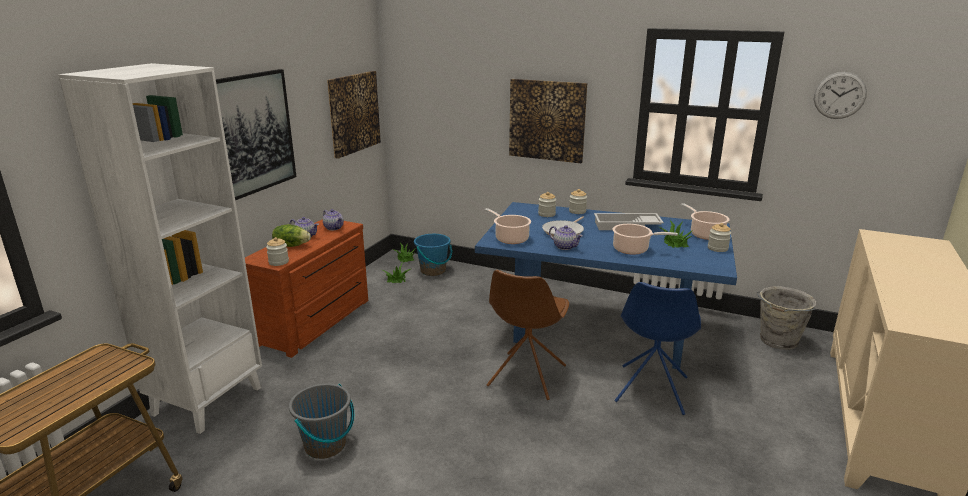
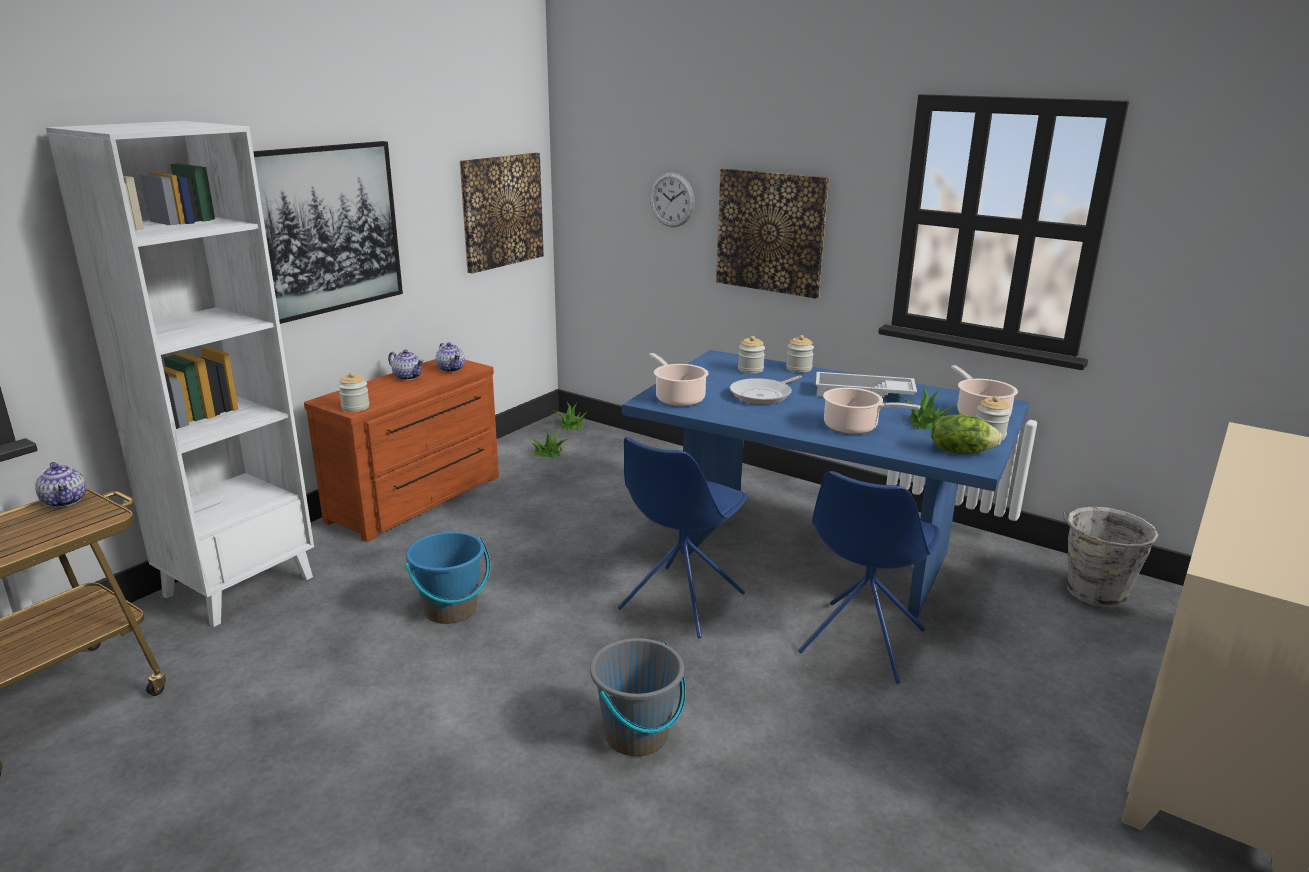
camera: 10 degrees right, 0 degrees up
lettuce [272,224,311,247] -> lettuce moved to [931,414,1002,454]
grey bucket [289,383,354,459] -> grey bucket moved to [590,638,686,756]
blue bucket [414,234,452,276] -> blue bucket moved to [405,531,490,624]
brown chair [487,270,569,400] -> blue chair [618,437,747,638]
teapot [549,225,583,250] -> teapot moved to [35,462,86,507]
wall clock [814,72,867,119] -> wall clock moved to [650,173,695,227]

